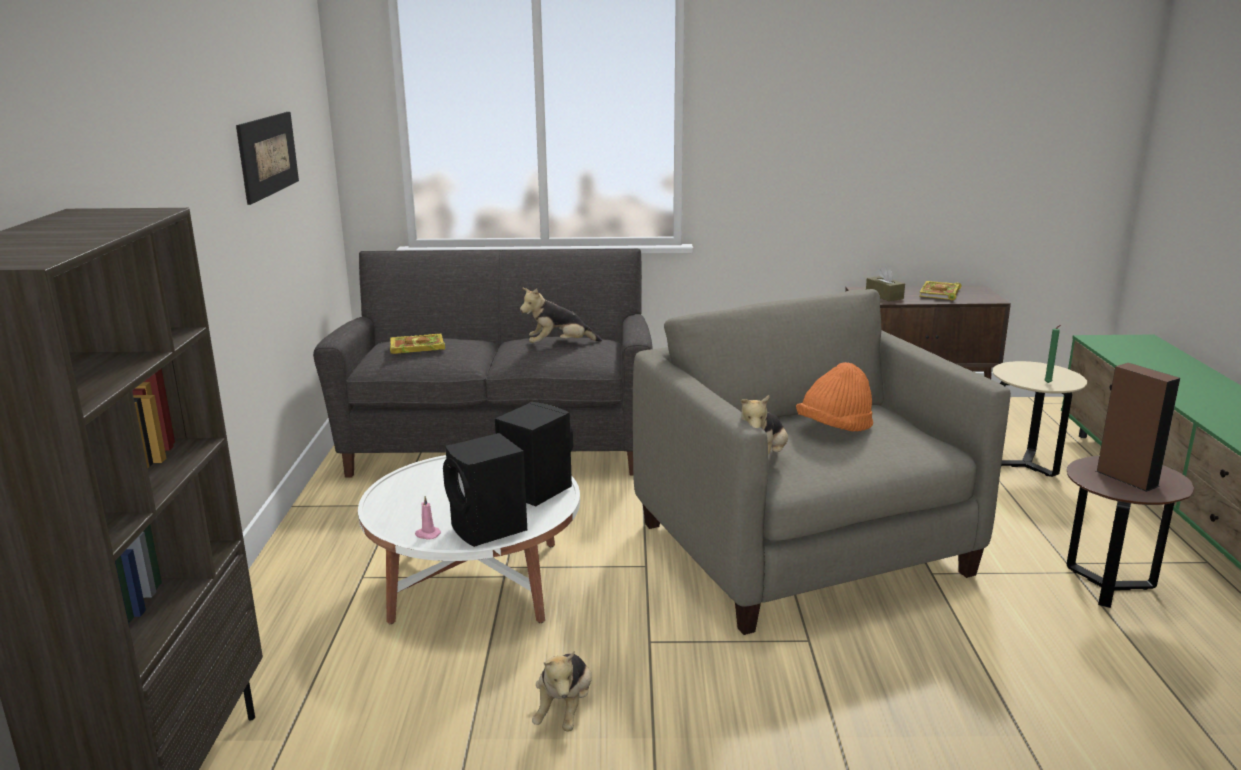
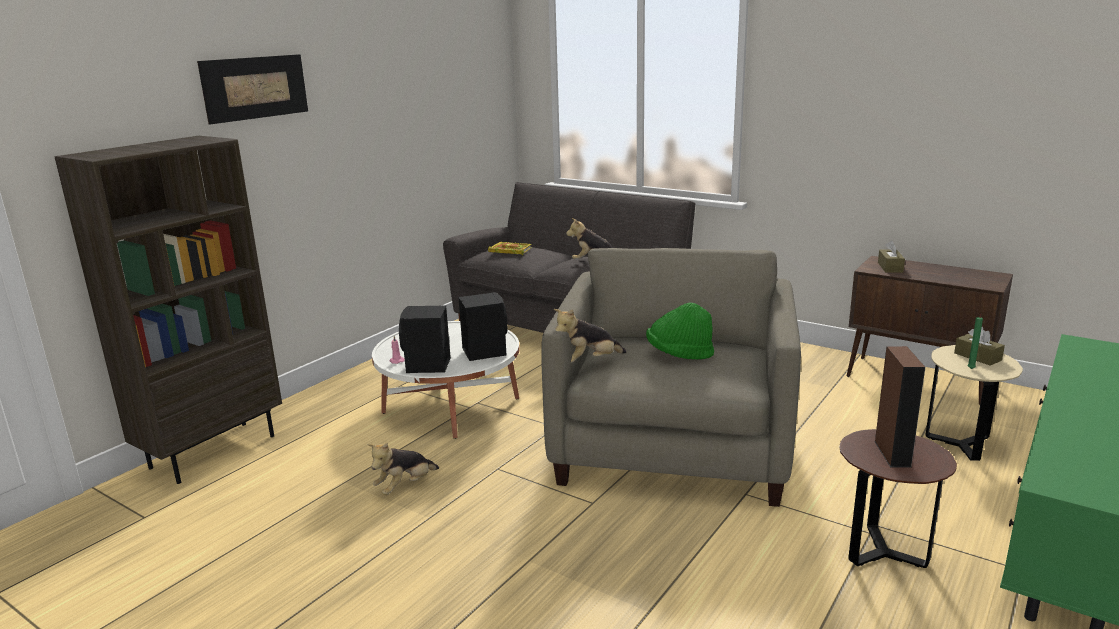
camera: 35 degrees right, 0 degrees up
picture [236,112,299,205] -> picture moved to [197,54,308,124]
orange hat [796,362,873,431] -> green hat [646,302,714,360]
book [920,281,961,300] -> none
none -> brown tissue box [954,327,1005,365]

